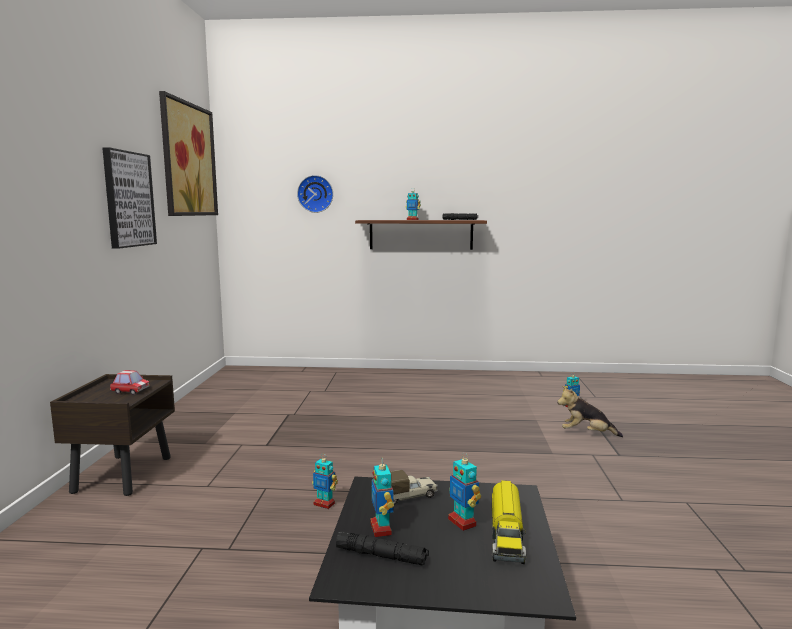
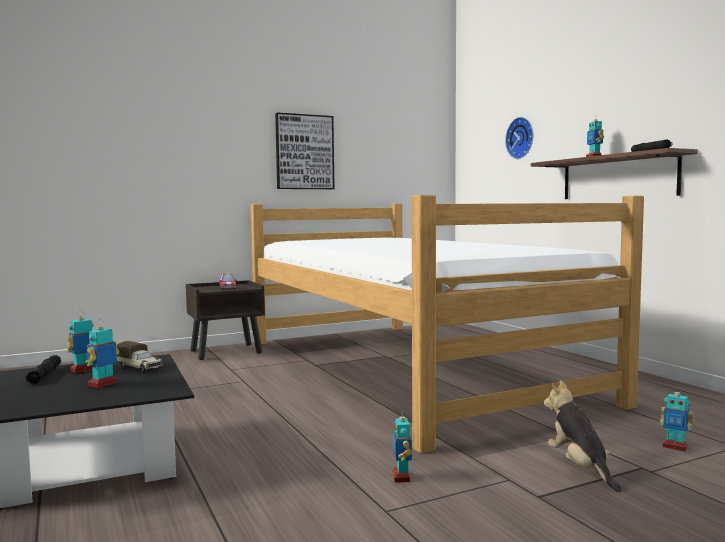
camera: 60 degrees right, 5 degrees down
picture [159,91,218,216] -> none
toy robot [312,455,338,509] -> toy robot moved to [392,411,412,482]
toy truck [492,480,526,564] -> none
none -> bed [250,195,644,454]

